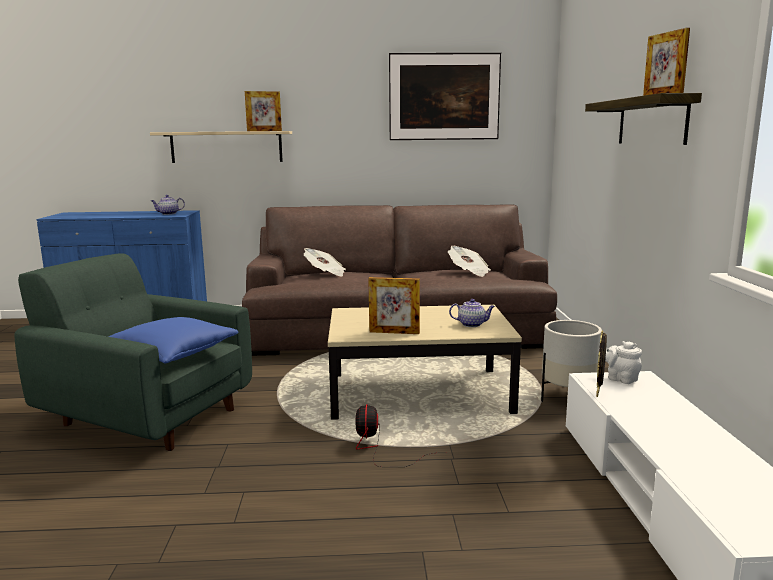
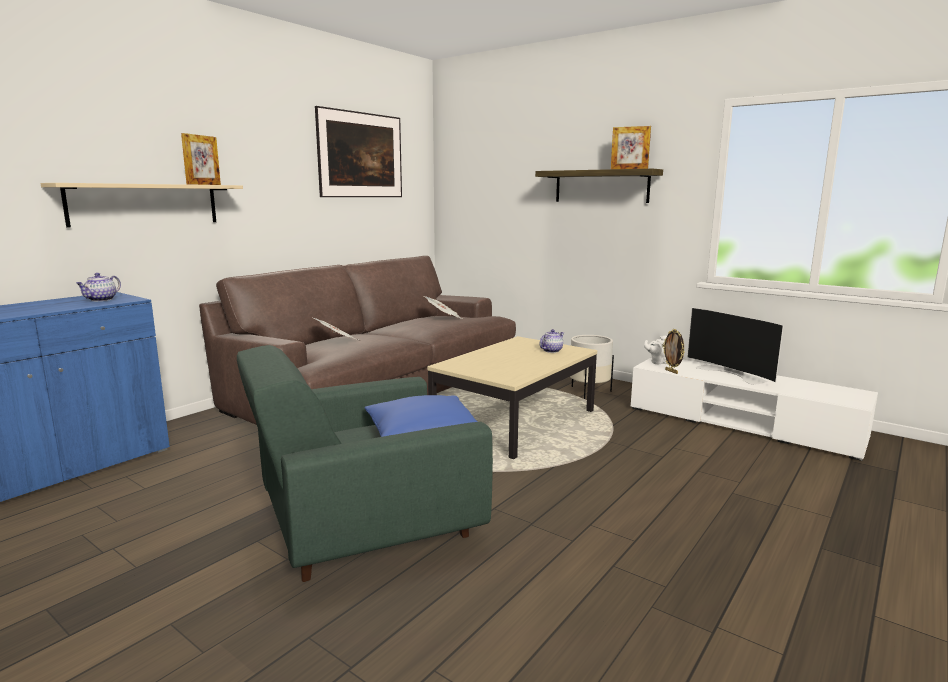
camera: 50 degrees left, 0 degrees up
fan [356,404,446,467] -> none
picture frame [368,277,420,334] -> none
none -> television [687,308,784,384]

